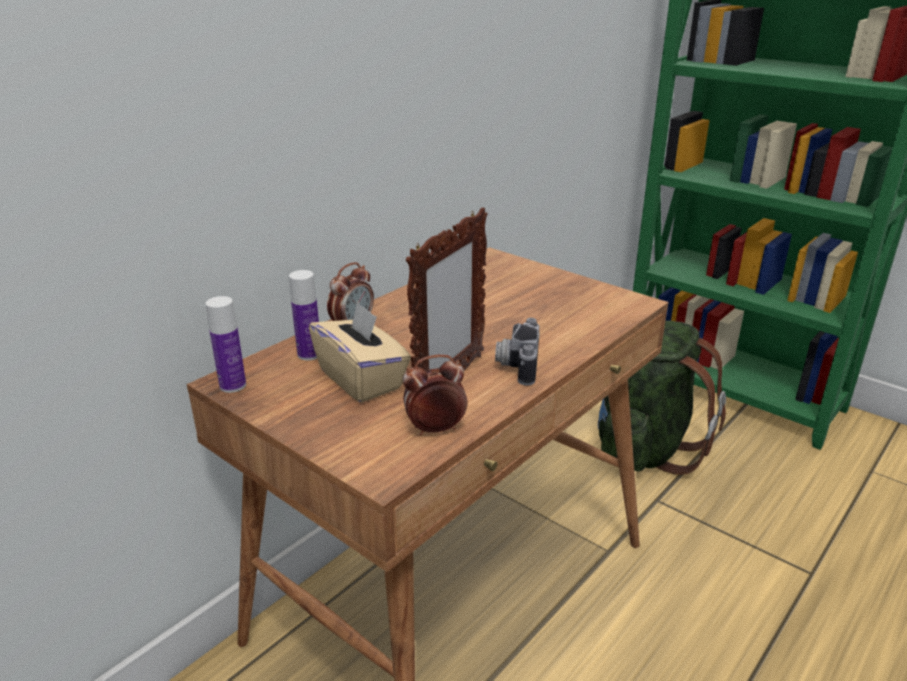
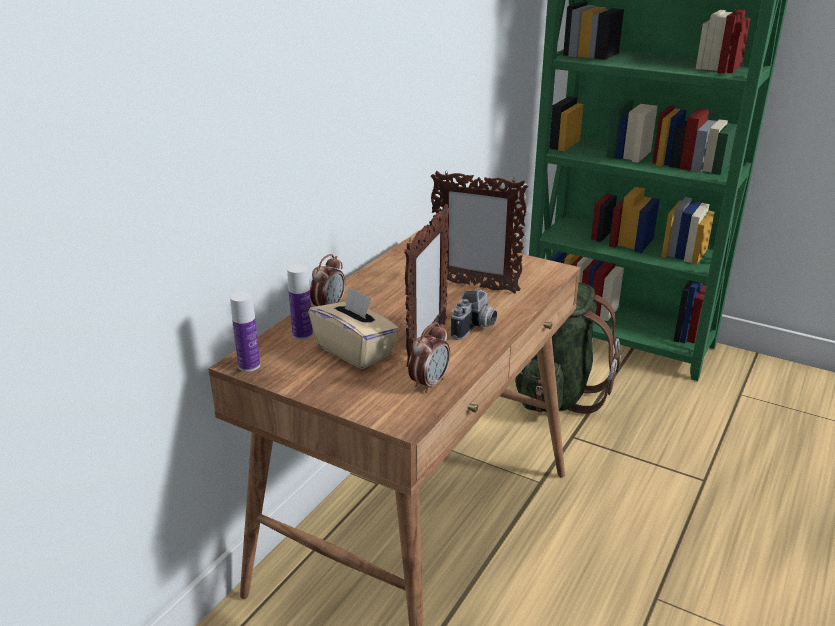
camera: 10 degrees left, 0 degrees up
alarm clock [403,355,468,436] -> alarm clock turned 150 degrees clockwise [408,322,450,393]
camera [495,318,540,386] -> camera turned 150 degrees counterclockwise [451,288,497,340]
none -> picture frame [431,171,528,294]

